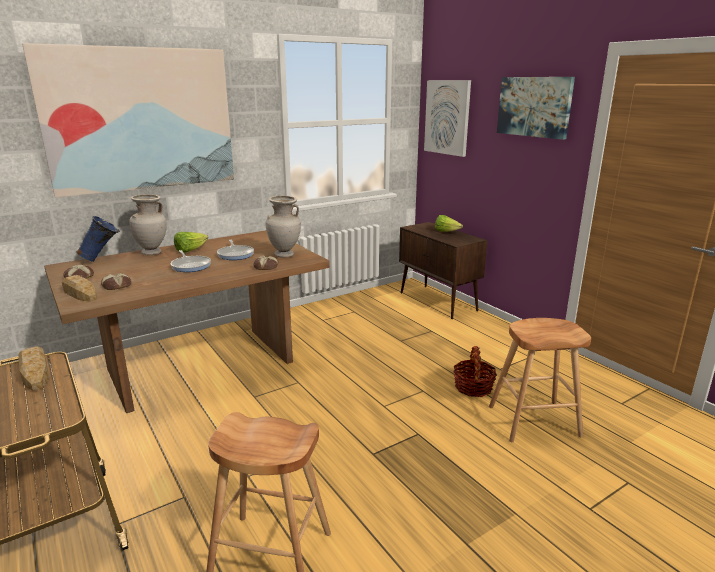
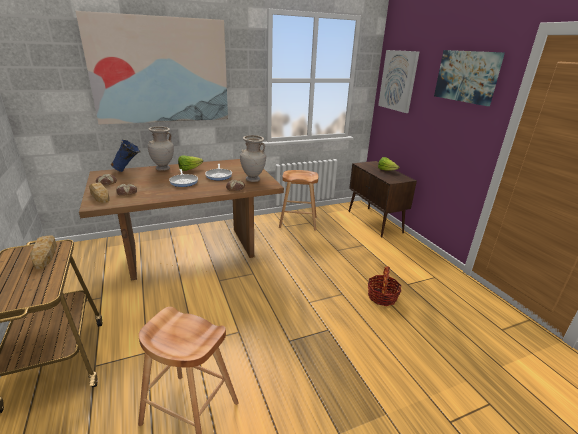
camera: 10 degrees right, 5 degrees up
brown stool [489,318,591,442] -> brown stool moved to [279,170,318,231]

